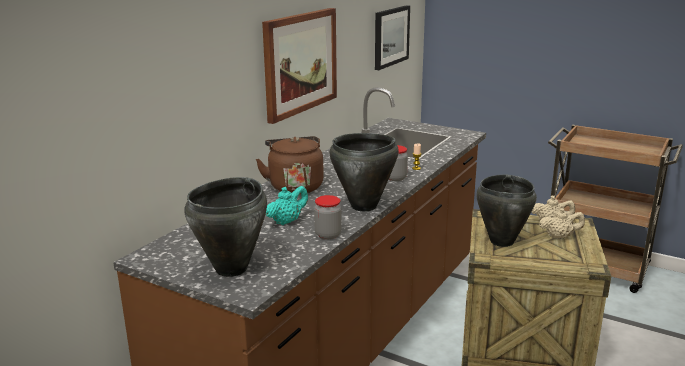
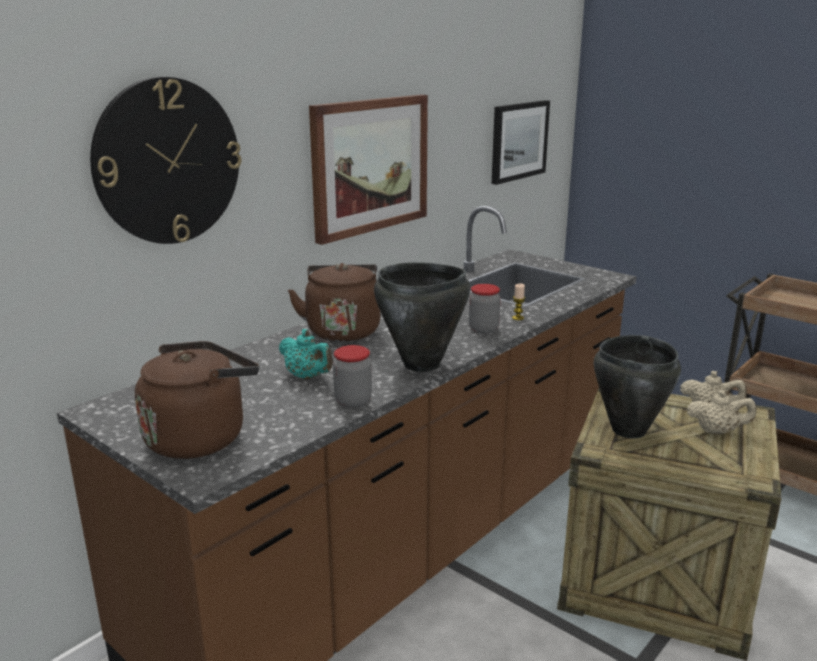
camera: 10 degrees right, 0 degrees up
black cooking pot [184,177,267,277] -> brown kettle [135,341,259,459]
turquoise teapot [265,186,308,225] -> turquoise teapot turned 75 degrees clockwise [279,329,333,380]
none -> wall clock [90,77,241,244]

